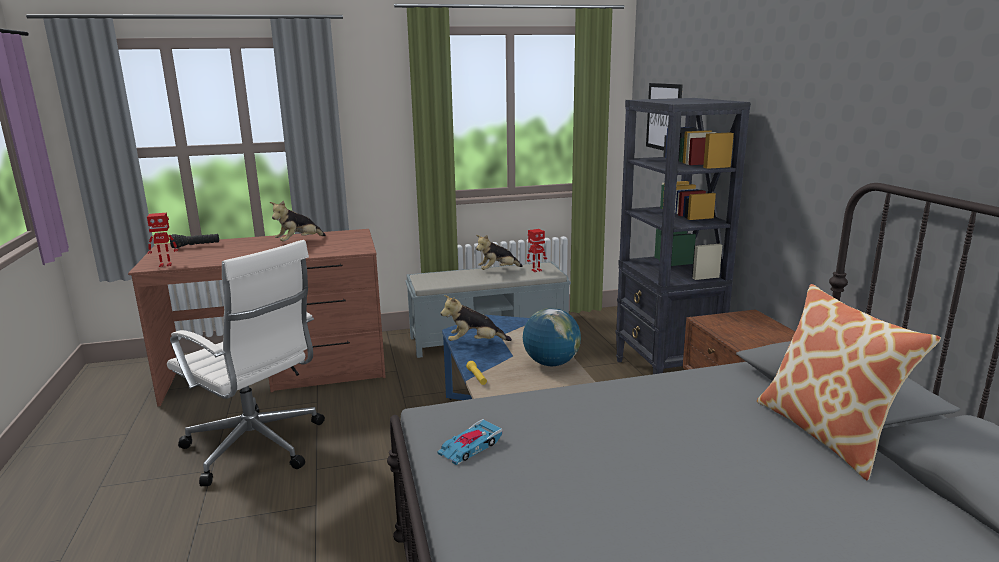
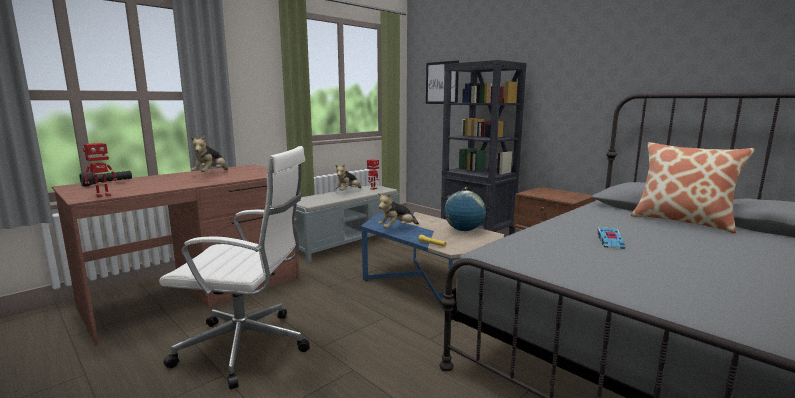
camera: 30 degrees left, 5 degrees down
toy car [438,419,502,465] -> toy car moved to [598,227,625,249]

